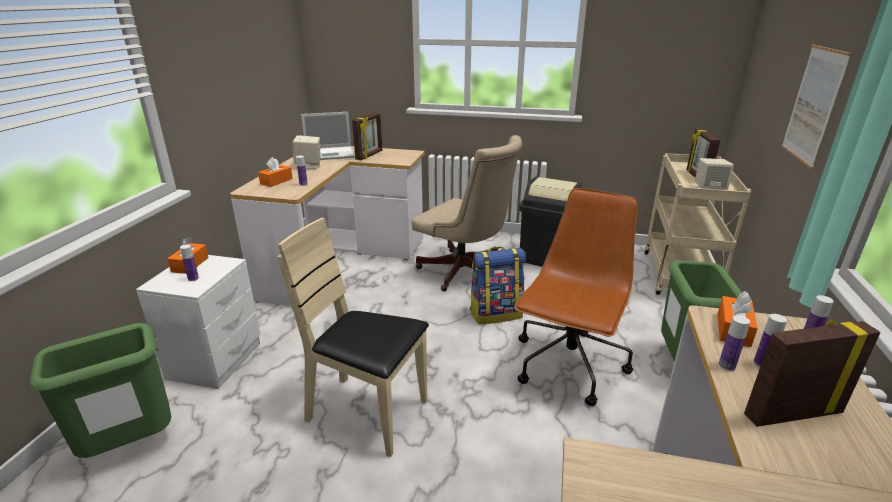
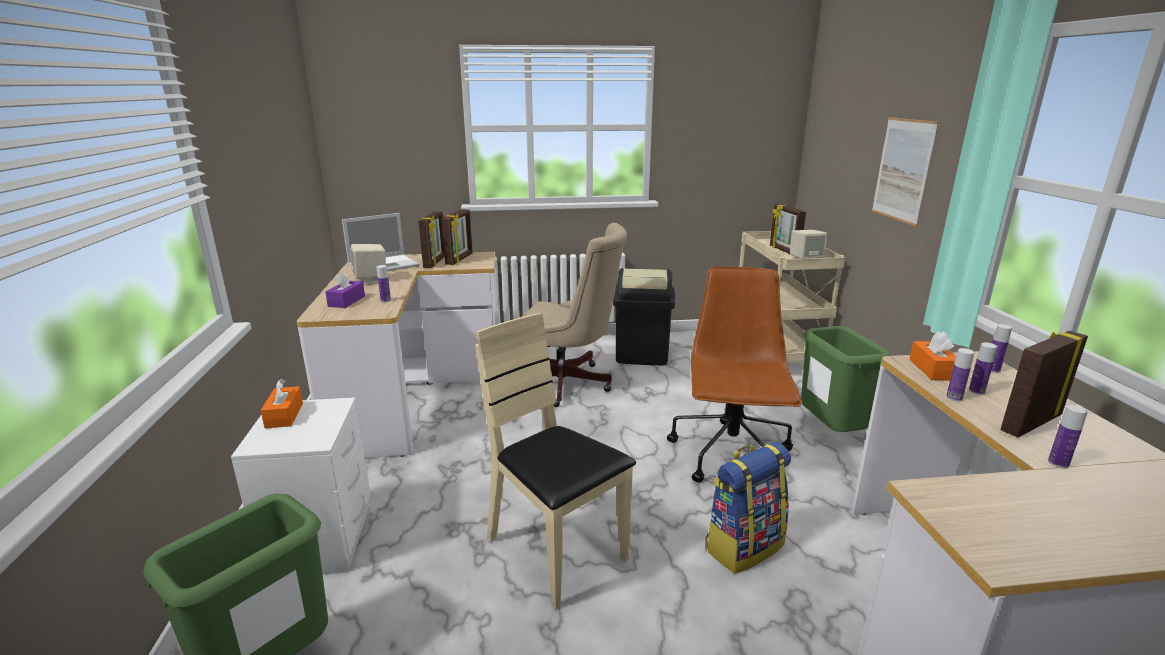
camera: 20 degrees left, 5 degrees down
bottle [180,244,199,281] -> bottle moved to [1048,405,1088,468]
orange tissue box [258,157,293,187] -> purple tissue box [325,271,365,308]
beige chair [277,218,429,457] -> beige chair turned 45 degrees clockwise [475,313,636,610]
backpack [470,247,526,324] -> backpack moved to [705,442,791,574]
none -> picture frame [441,209,473,265]

